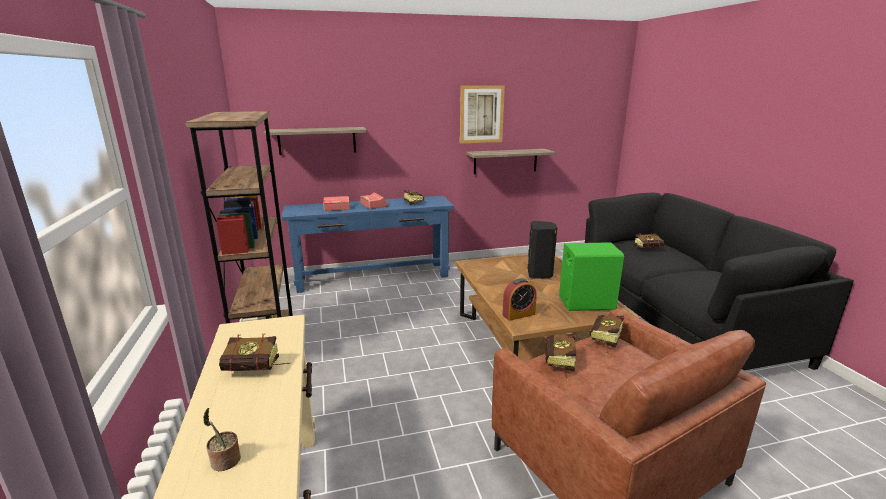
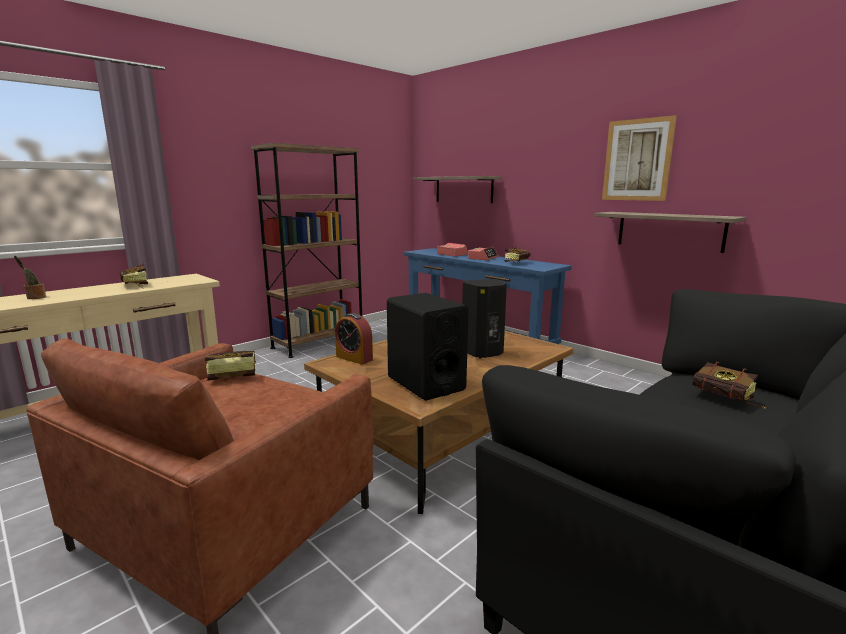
camera: 60 degrees right, 5 degrees down
green speaker [559,242,624,311] -> black speaker [387,293,469,401]
book [589,315,625,354] -> none

